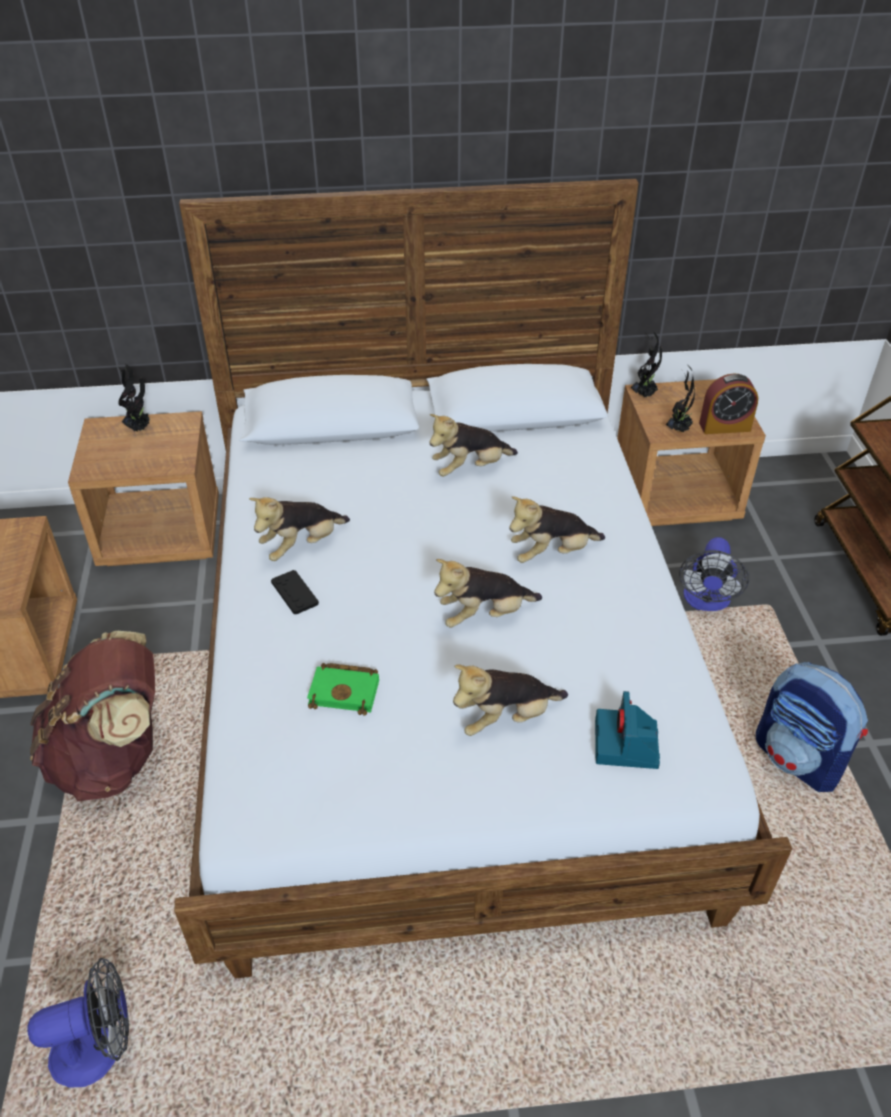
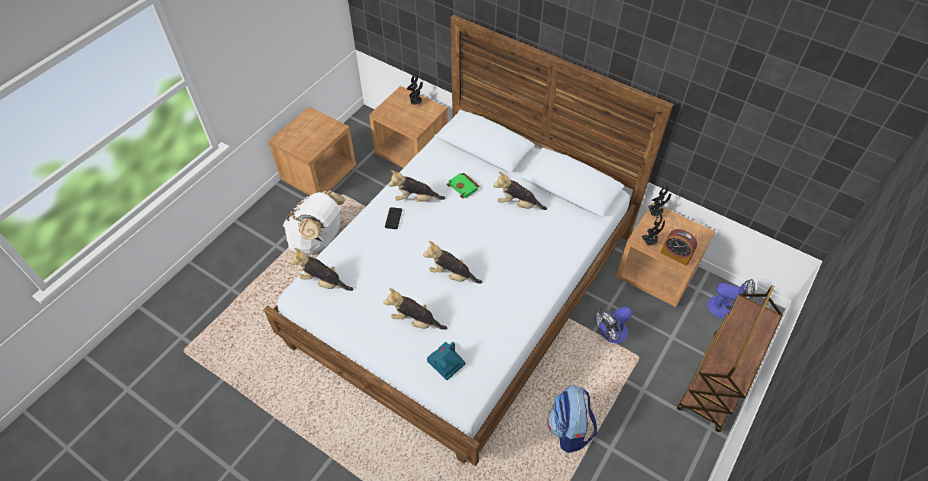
camera: 40 degrees right, 10 degrees up
fan [27,958,129,1087] -> fan moved to [707,279,755,319]
brown backpack [30,631,155,801] -> white backpack [283,190,345,255]
green book [307,663,379,715] -> green book moved to [447,173,479,198]
plush toy [509,496,605,563] -> plush toy moved to [290,248,353,291]

